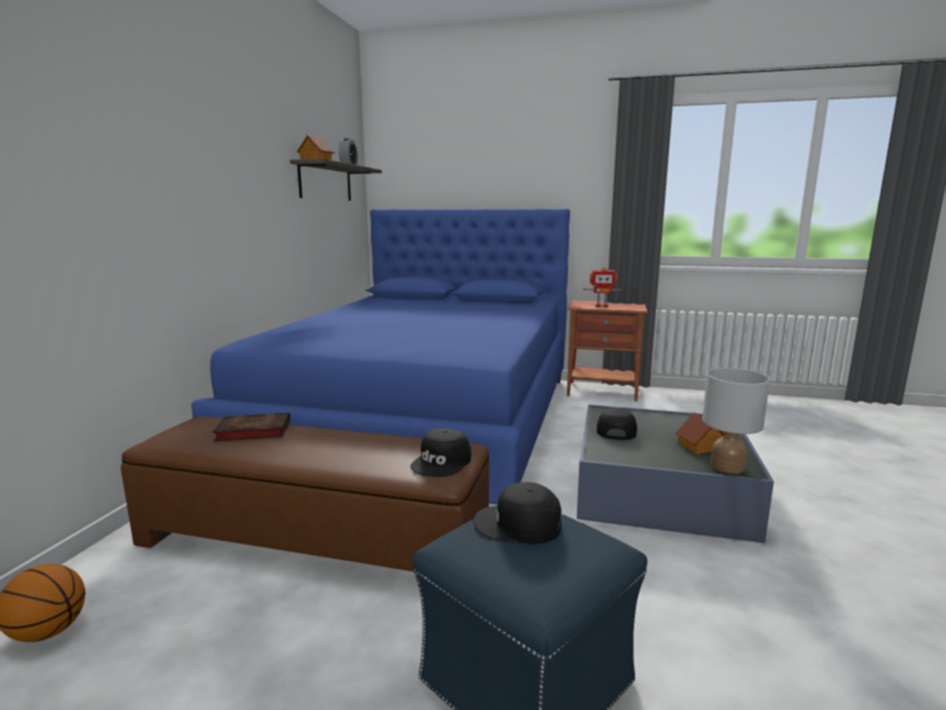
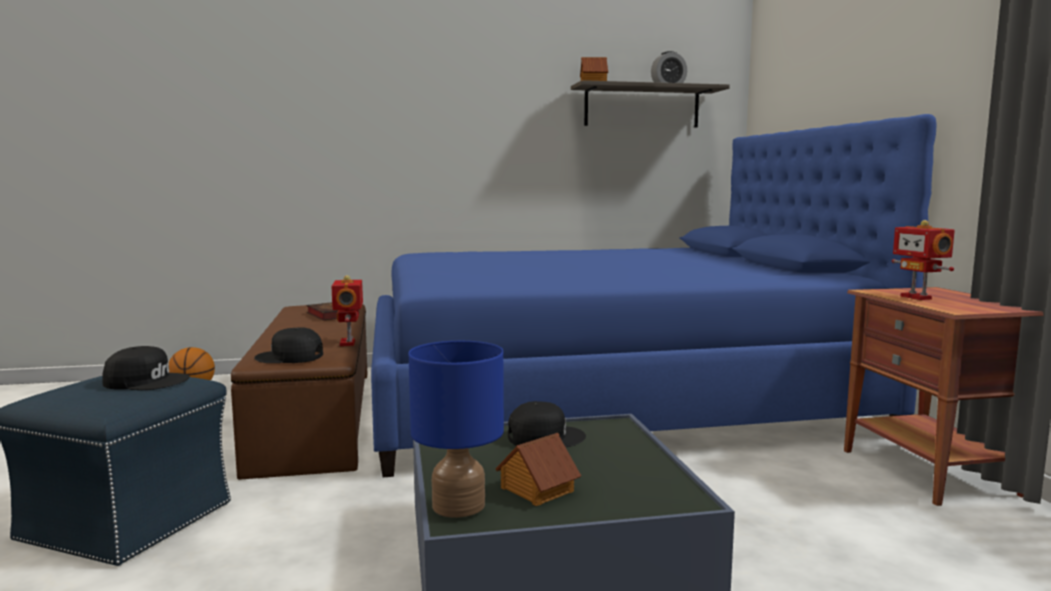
camera: 65 degrees right, 5 degrees down
black cap [473,482,562,544] -> black cap turned 105 degrees clockwise [102,346,190,390]
grey table lamp [702,368,770,474] -> blue table lamp [408,341,504,518]
none -> toy robot [331,275,363,346]

